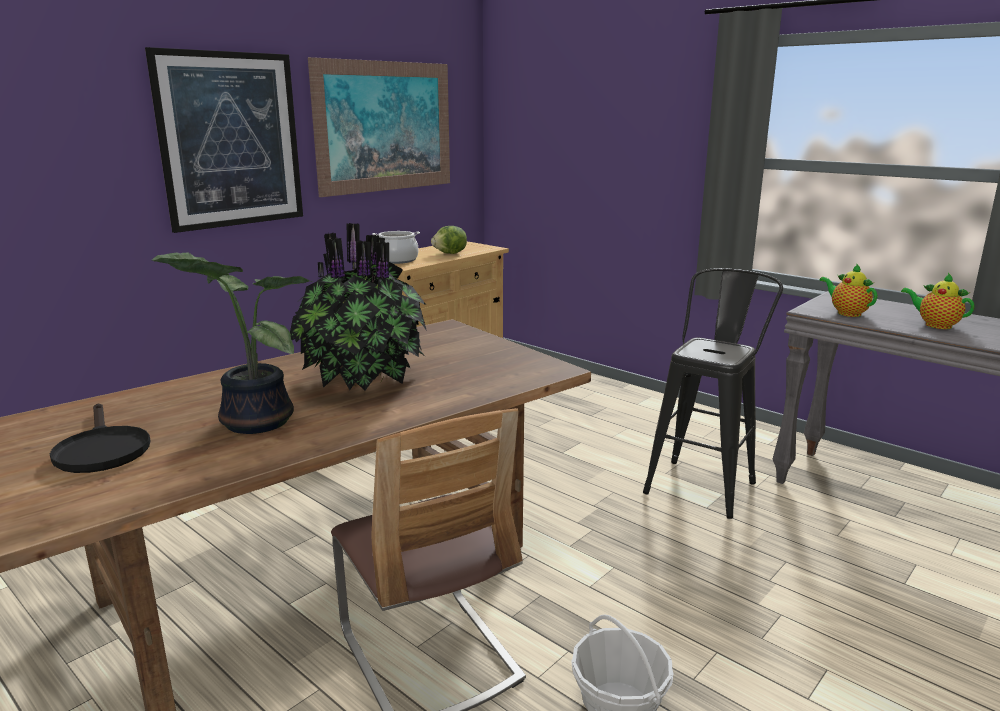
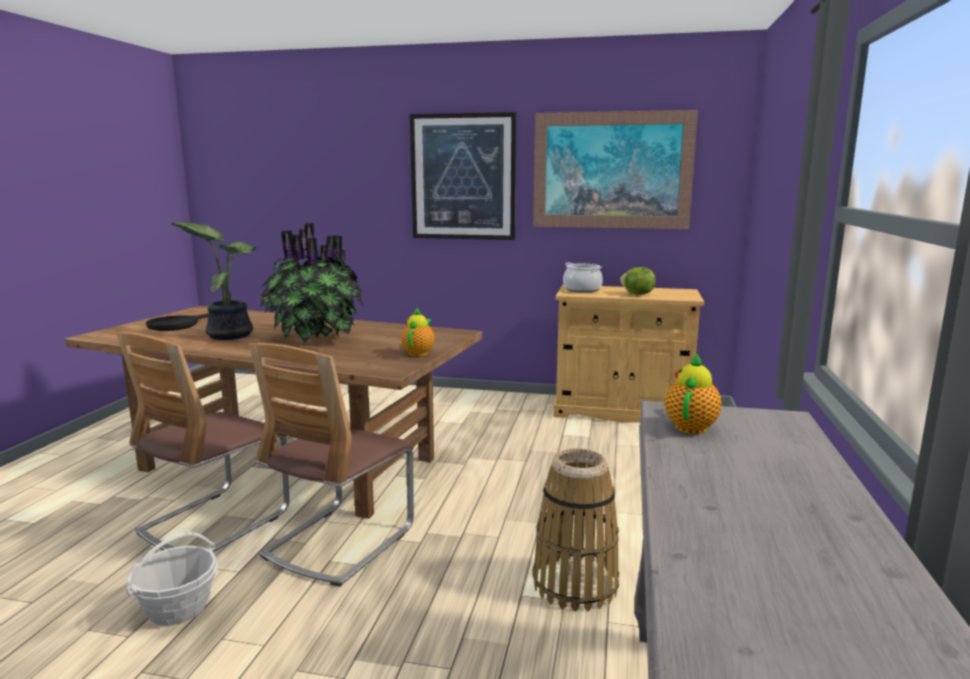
camera: 60 degrees right, 5 degrees down
black stool [643,268,783,519] -> basket [532,448,619,611]
teapot [901,273,975,329] -> teapot moved to [401,307,434,356]
none -> chair [249,343,414,586]

